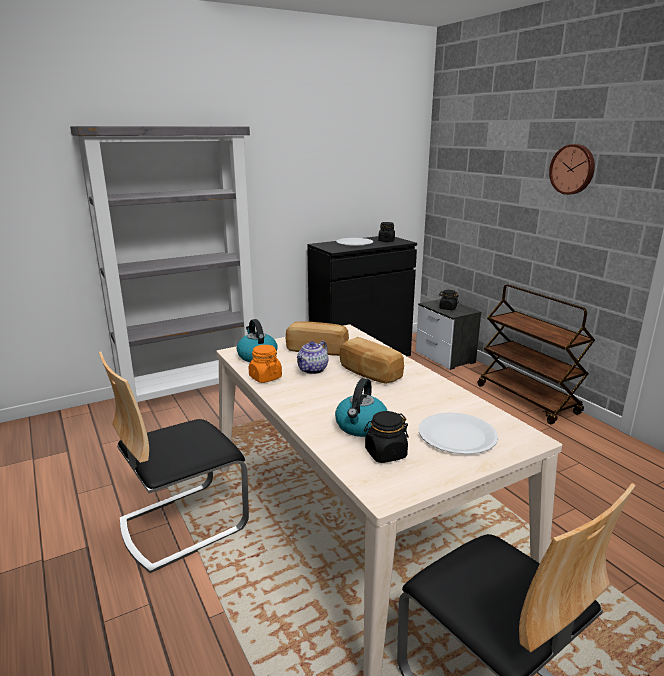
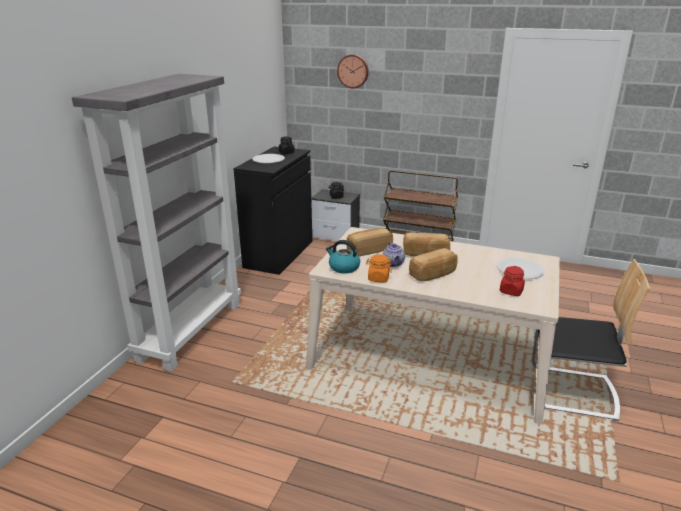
camera: 40 degrees left, 5 degrees up
chair [99,352,249,573] -> none
kettle [335,378,387,437] -> none
black jar [364,411,409,463] -> red jar [500,266,525,296]
wall clock [549,144,595,195] -> wall clock moved to [337,54,369,88]
none -> bread [409,248,458,281]

